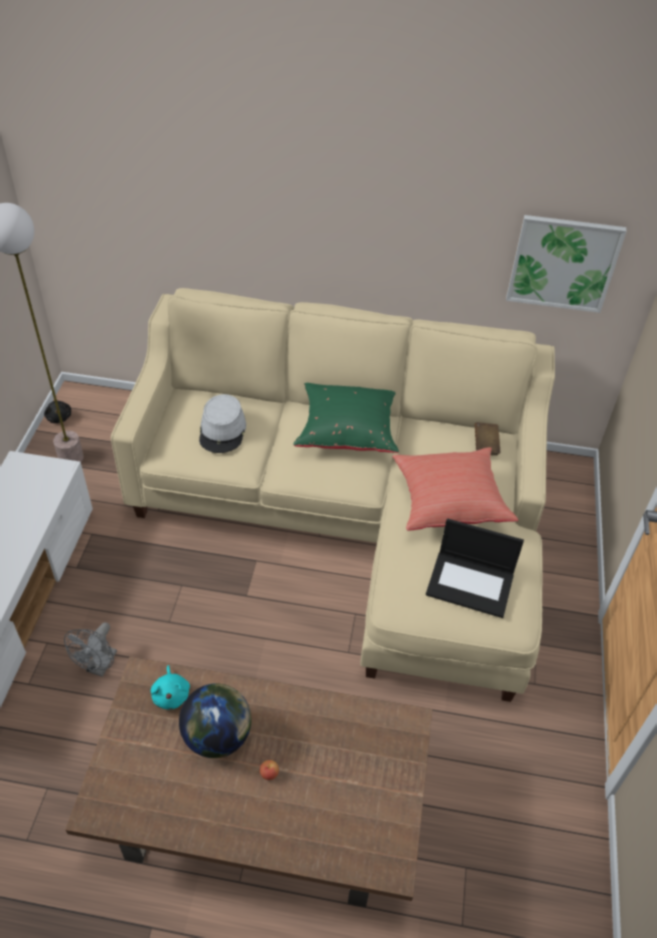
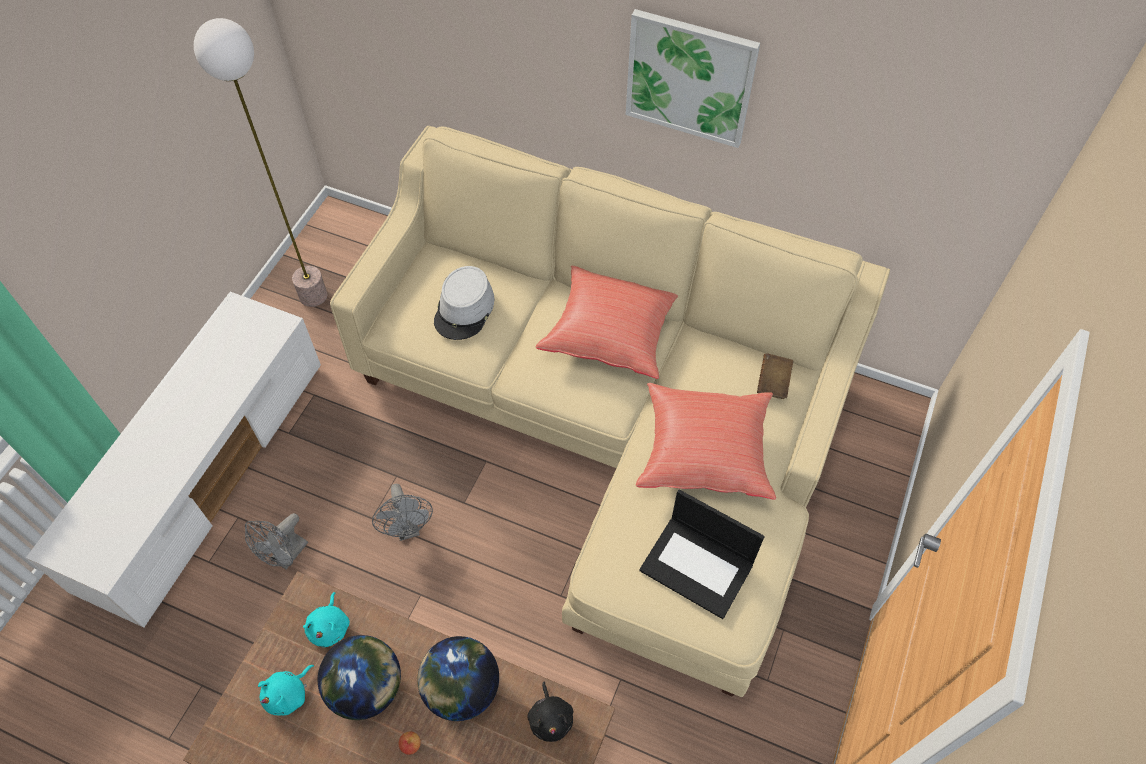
camera: 15 degrees right, 10 degrees up
black plush toy [44,401,71,423] -> black plush toy moved to [527,682,573,742]
green pillow [293,383,399,453] -> red pillow [536,266,678,379]
picture [506,215,626,313] -> picture moved to [625,9,760,148]
none -> turquoise plush toy [258,665,314,716]
none -> grey fan [372,484,433,541]
none -> globe [417,636,499,721]

